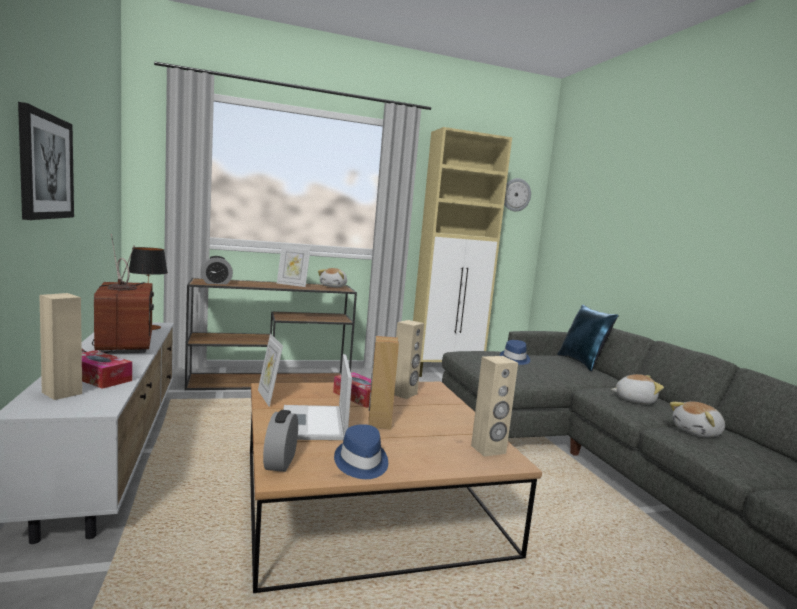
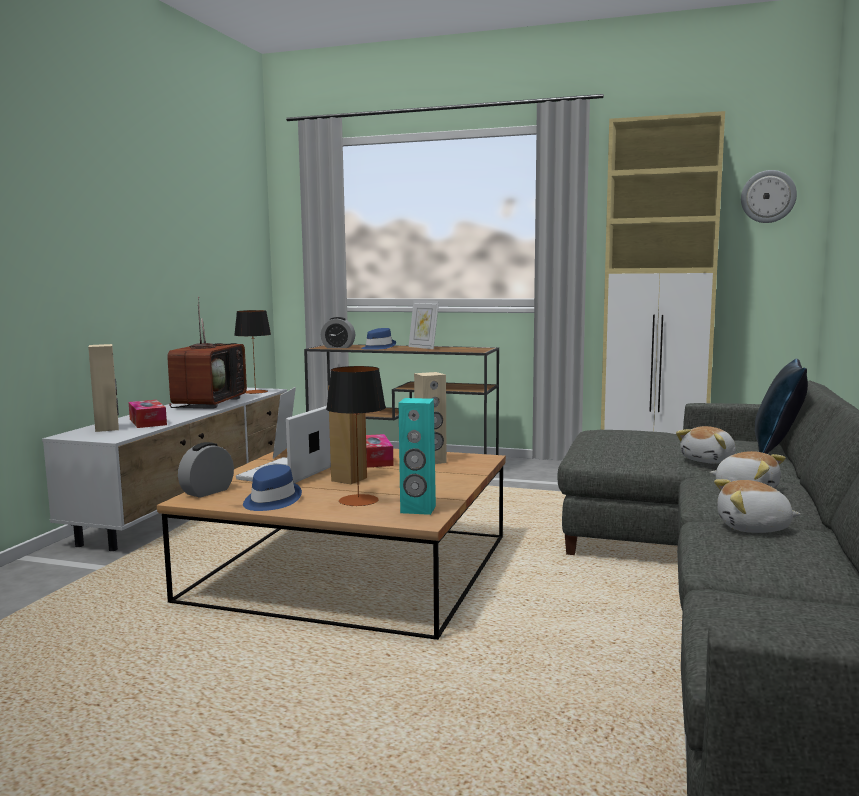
camera: 35 degrees right, 0 degrees up
picture [18,102,74,220] -> none
plush toy [318,268,347,287] -> plush toy moved to [676,426,736,464]
beige speaker [471,356,518,457] -> turquoise speaker [398,398,436,515]
blue hat [500,340,530,365] -> blue hat moved to [361,328,396,350]
none -> table lamp [326,366,386,506]

